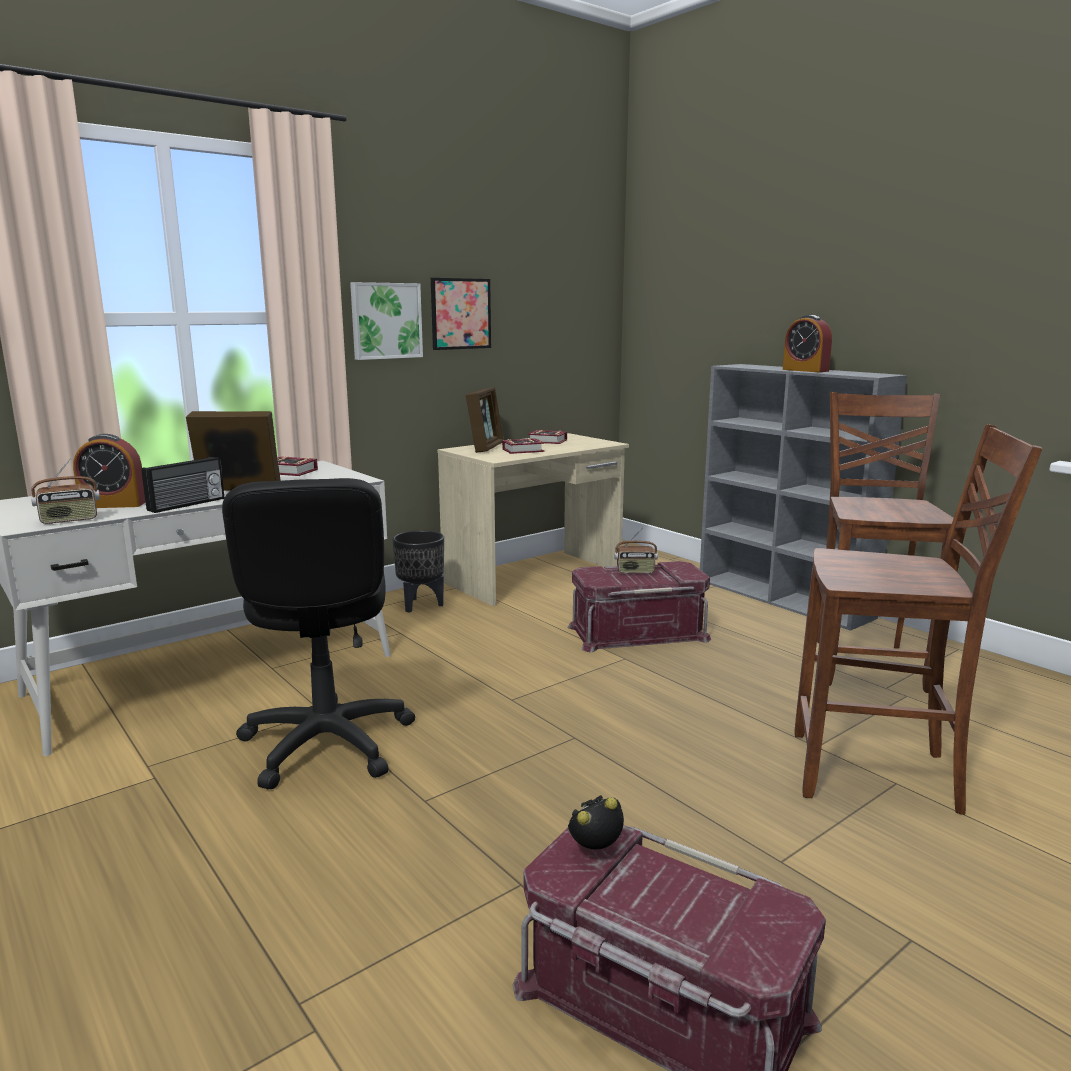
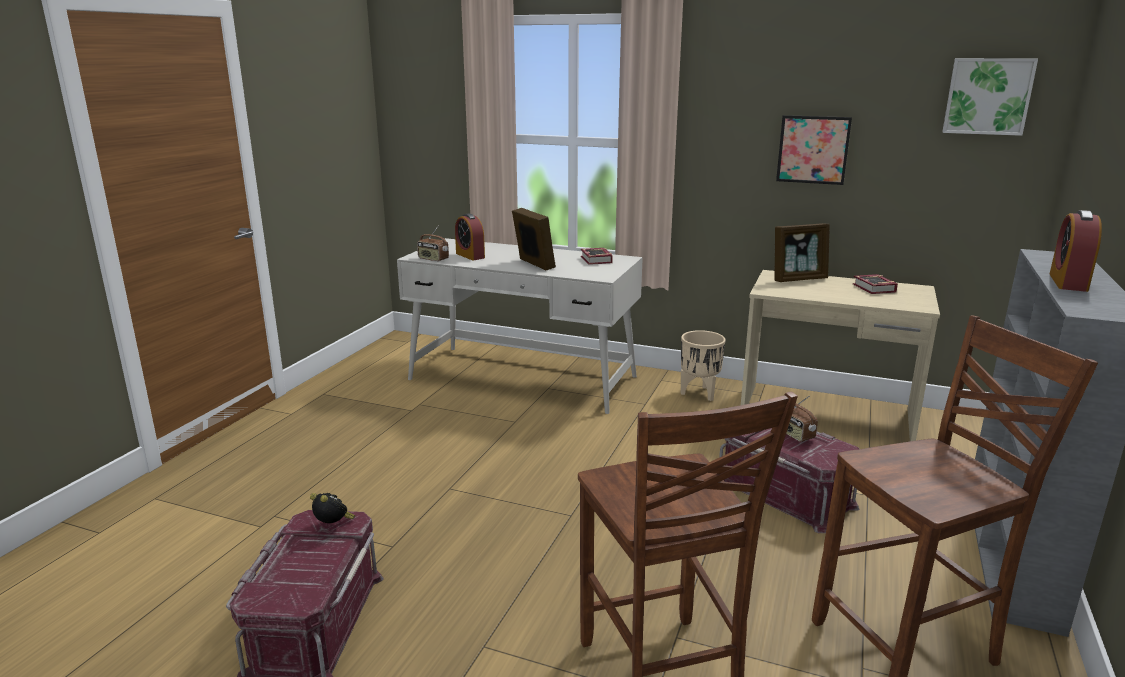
camera: 60 degrees right, 5 degrees up
radio [141,457,224,513] -> none
black office chair [222,478,415,790] -> none
picture [350,282,423,360] -> picture moved to [942,58,1038,136]
black planter [392,530,444,613] -> beige planter [681,330,726,401]
book [502,438,545,454] -> none

